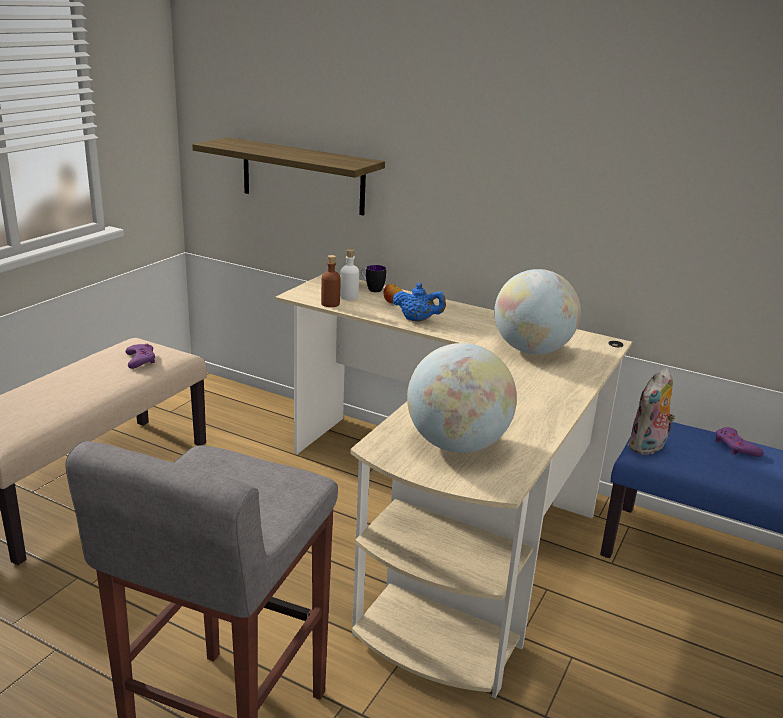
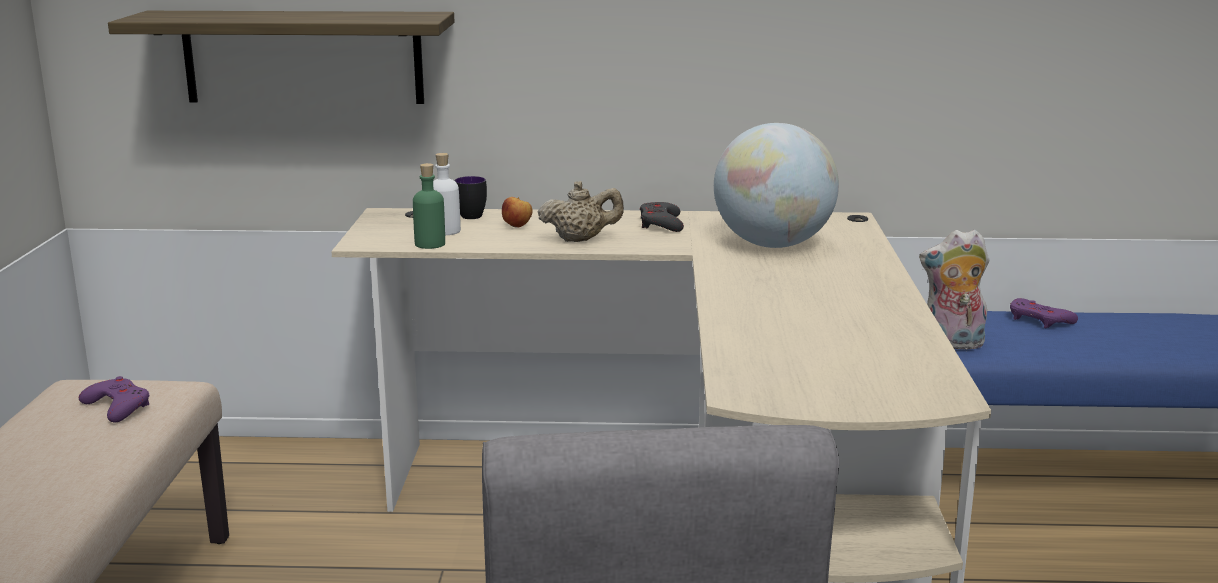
camera: 25 degrees left, 5 degrees down
brown bottle [321,255,341,307] -> green bottle [413,163,445,249]
blue teapot [393,283,446,322] -> beige teapot [537,181,624,242]
globe [407,343,517,453] -> none
plush toy [628,367,675,455] -> plush toy turned 75 degrees clockwise [919,230,989,351]
none -> grey game controller [640,202,684,232]

